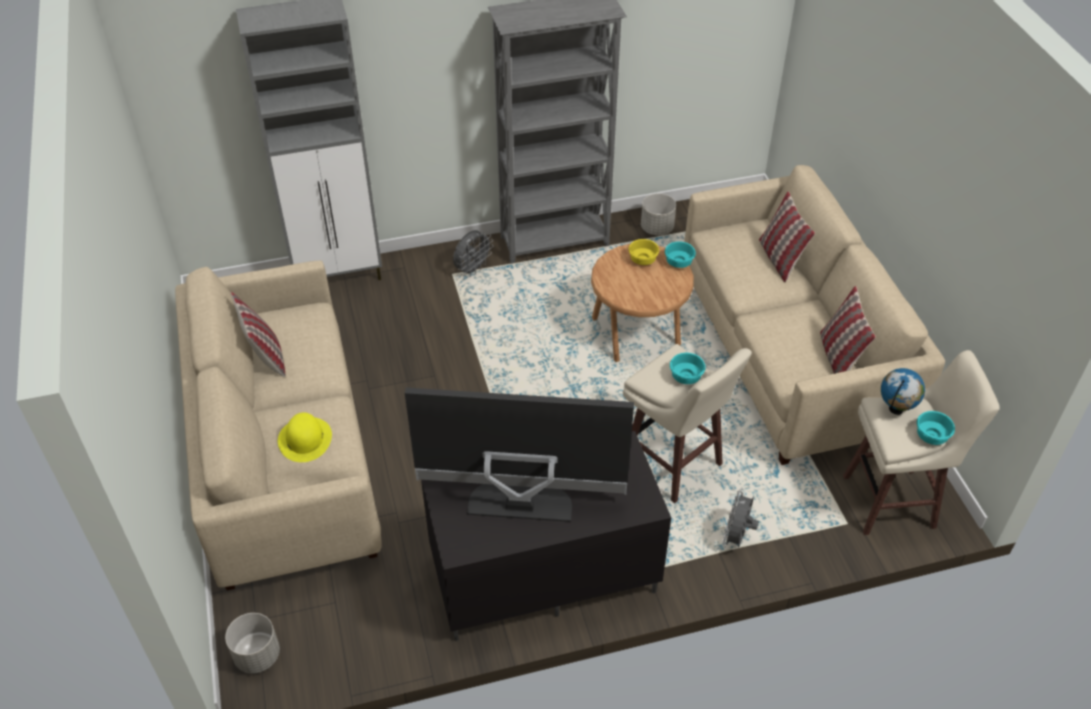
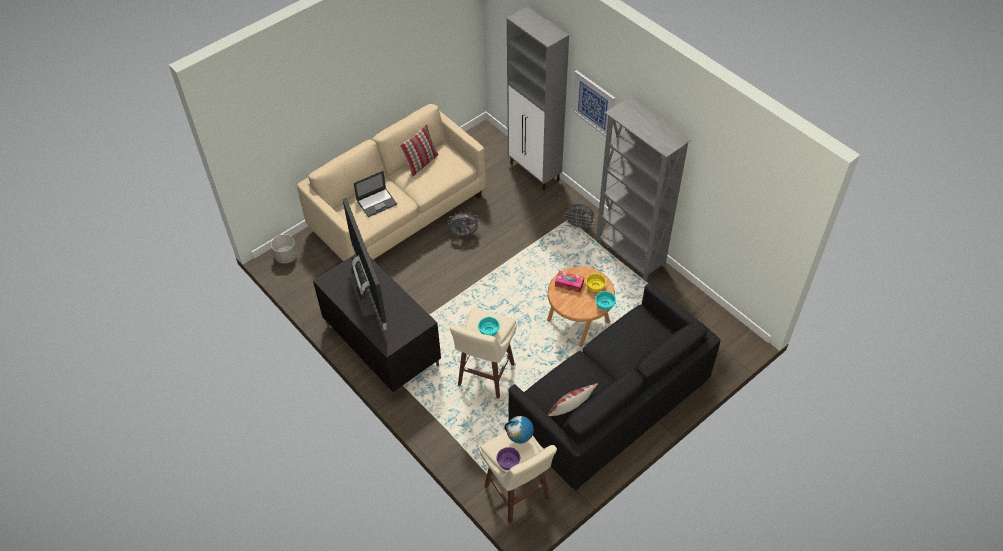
camera: 65 degrees right, 5 degrees up
yellow hat [278,412,332,462] -> laptop [353,171,397,217]
grey planter [641,193,676,236] -> none
beige sofa [684,165,945,465] -> black sofa [508,283,721,491]
grey fan [722,489,759,548] -> grey fan moved to [447,211,479,236]
pillow [759,191,815,282] -> none
turquoise bowl [917,411,955,445] -> purple bowl [496,447,520,470]
none -> tissue box [555,271,584,293]
none -> picture [572,70,615,137]

